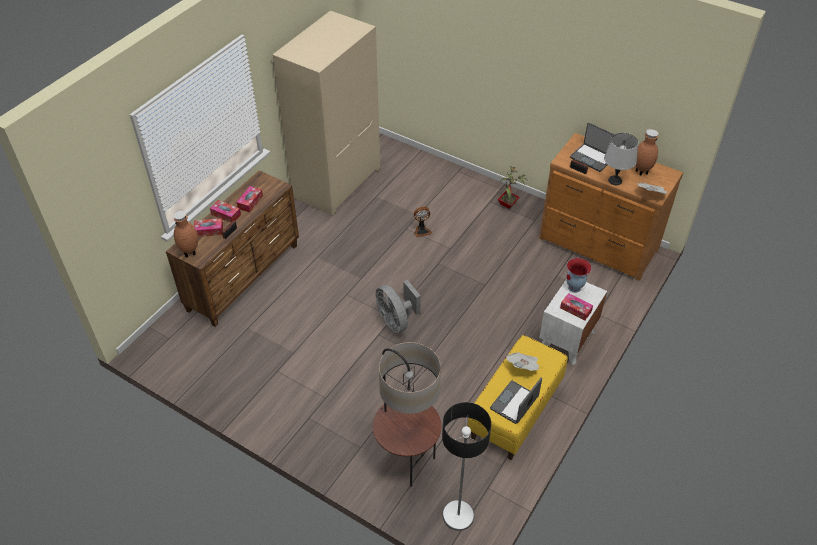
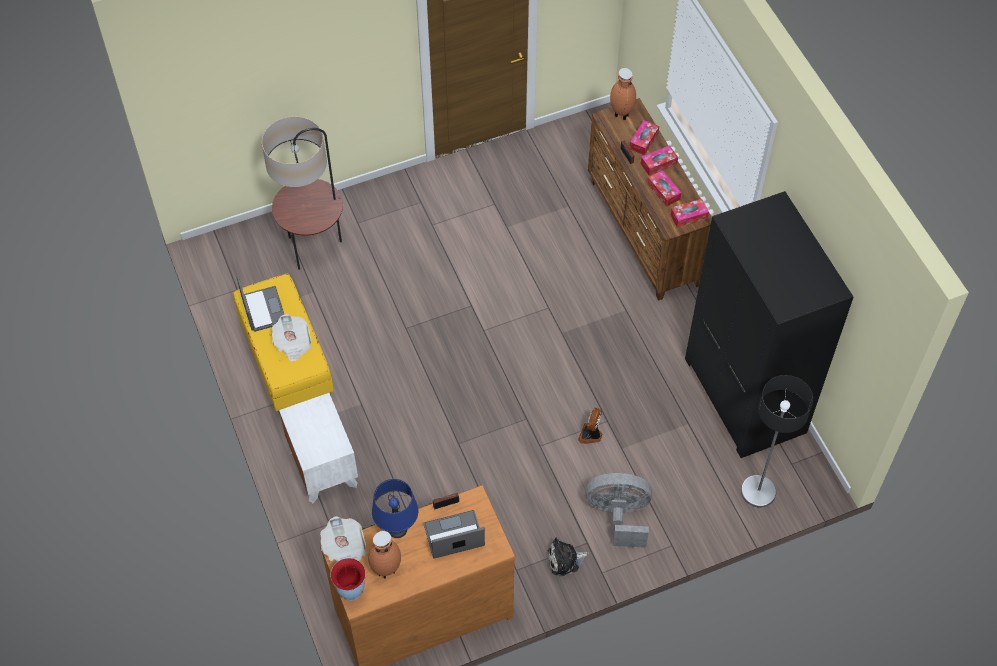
camera: 125 degrees right, 10 degrees up
beige wardrobe [272,11,380,216] -> black wardrobe [685,191,854,458]
grey fan [375,280,421,333] -> grey fan moved to [585,473,652,548]
floor lamp [442,402,491,531] -> floor lamp moved to [741,375,813,508]
potted plant [497,166,527,209] -> plush toy [548,537,589,576]
tissue box [560,293,593,321] -> tissue box moved to [670,199,709,228]
vase [566,258,591,293] -> vase moved to [331,558,366,601]
grey table lamp [604,133,638,185] -> blue table lamp [372,479,418,538]

